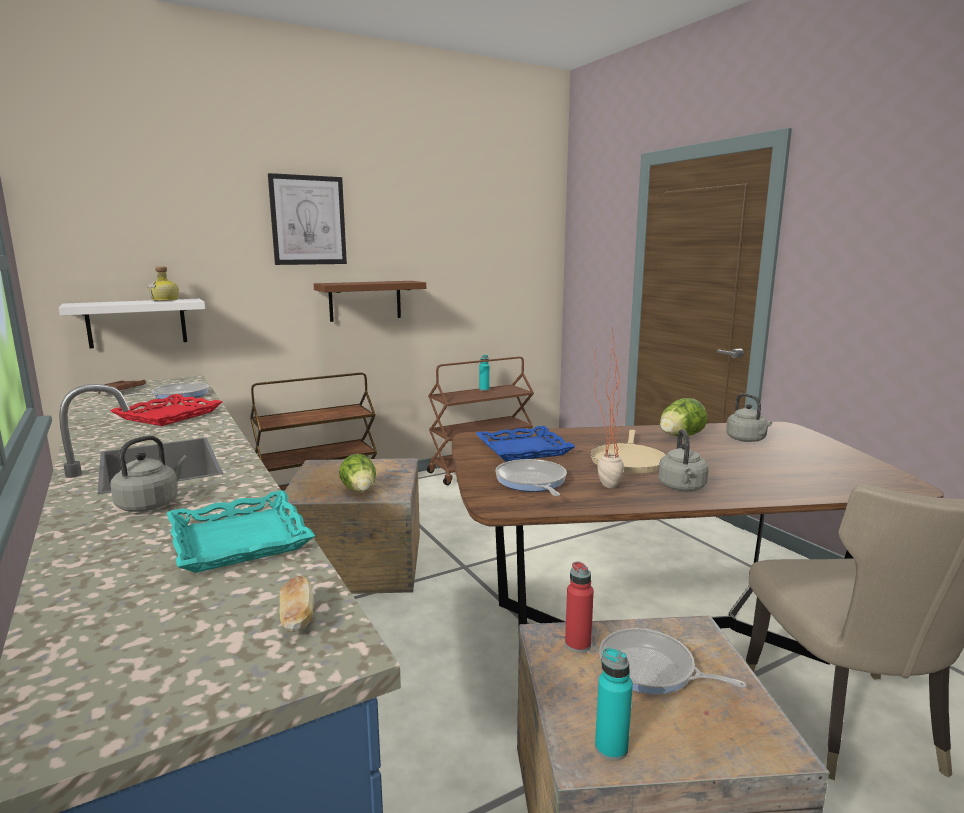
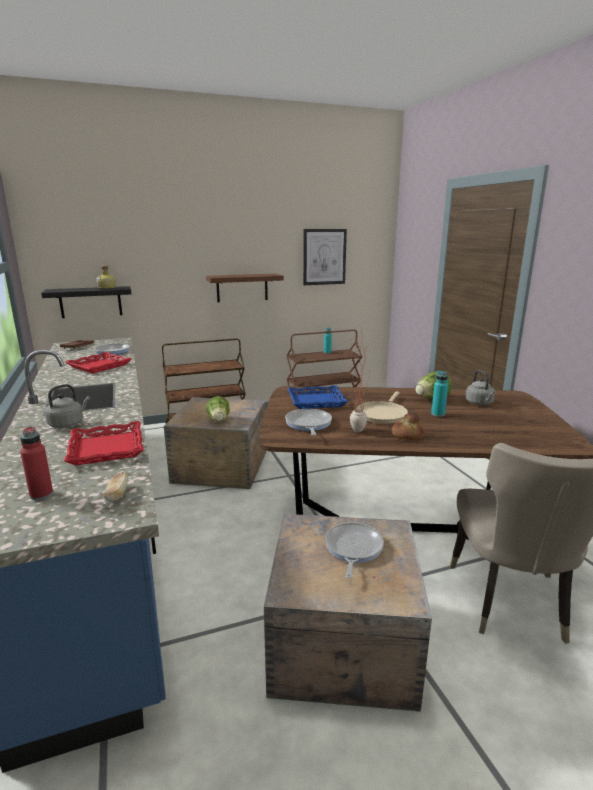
camera: 10 degrees right, 5 degrees up
white shelf [59,299,205,348] -> black shelf [41,286,131,318]
turquoise tray [167,490,315,573] -> red tray [64,421,144,466]
picture [268,173,347,265] -> picture moved to [303,229,347,285]
red bottle [565,561,594,652] -> red bottle moved to [20,427,53,500]
turquoise bottle [595,648,633,761] -> turquoise bottle moved to [431,371,448,417]
frying pan [599,628,747,694] -> frying pan turned 60 degrees clockwise [325,522,384,578]
grey kettle [658,429,709,491] -> bread [392,412,424,440]

